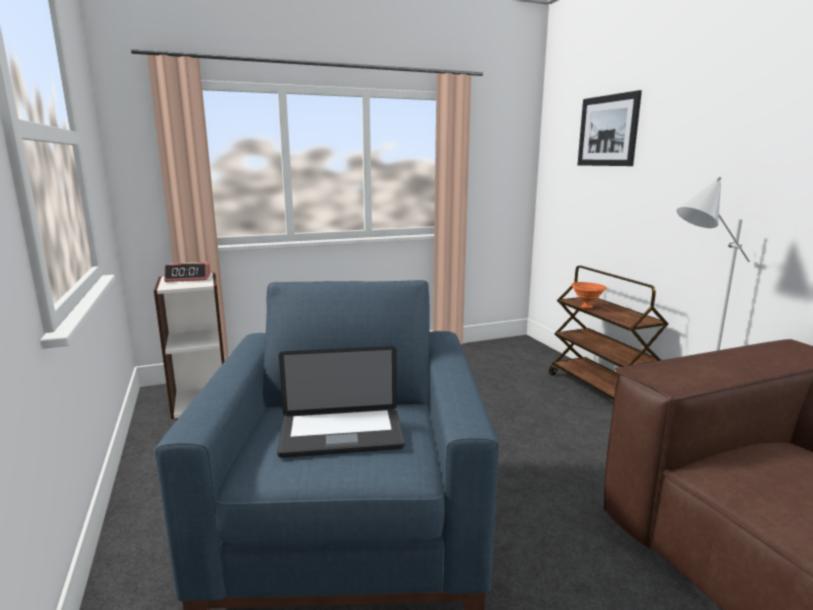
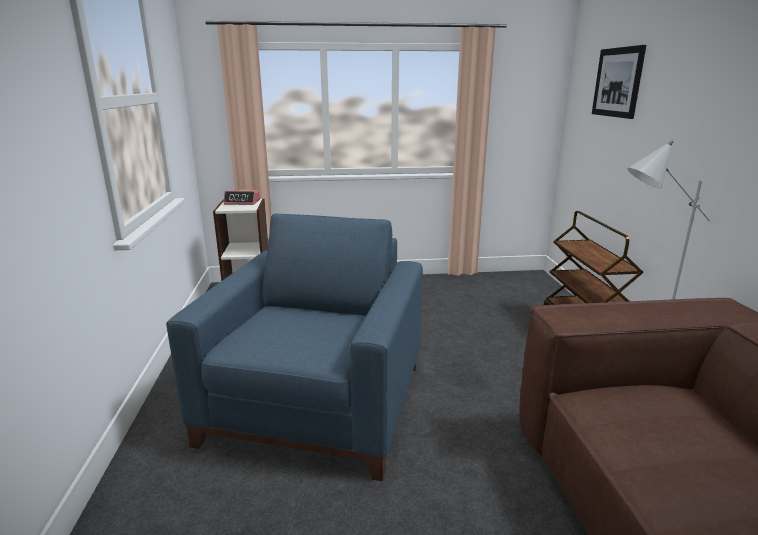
camera: 15 degrees right, 5 degrees up
laptop [277,346,405,458] -> none
orange bowl [571,282,607,308] -> none

